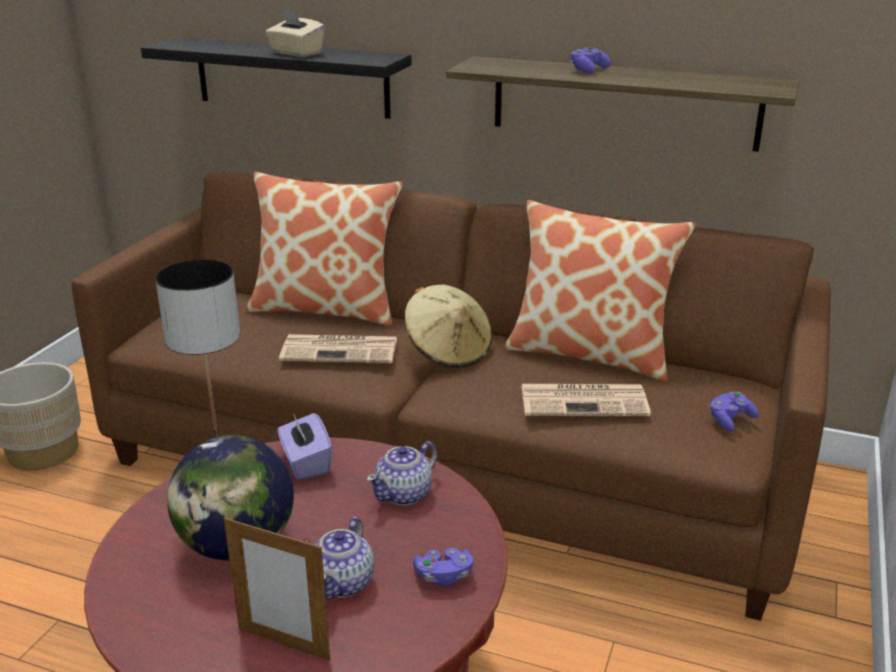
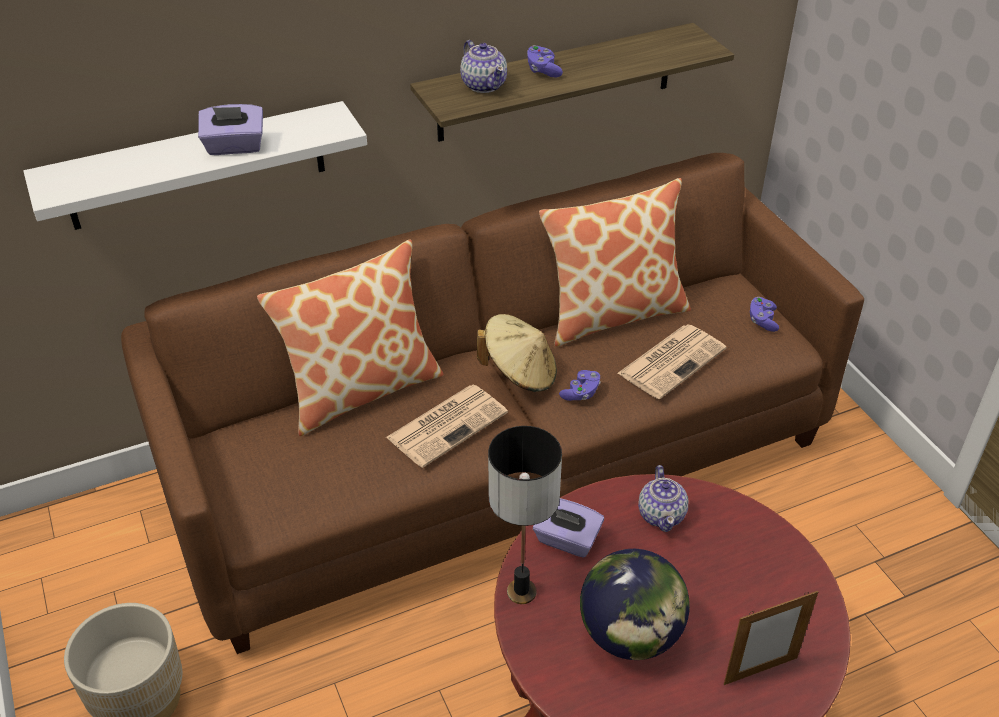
camera: 45 degrees left, 15 degrees up
black shelf [141,37,412,119] -> white shelf [23,101,367,230]
beige tissue box [266,10,325,57] -> purple tissue box [198,104,263,155]
teapot [314,517,374,599] -> teapot moved to [460,40,507,93]
purple game controller [413,548,473,587] -> purple game controller moved to [559,370,601,401]

